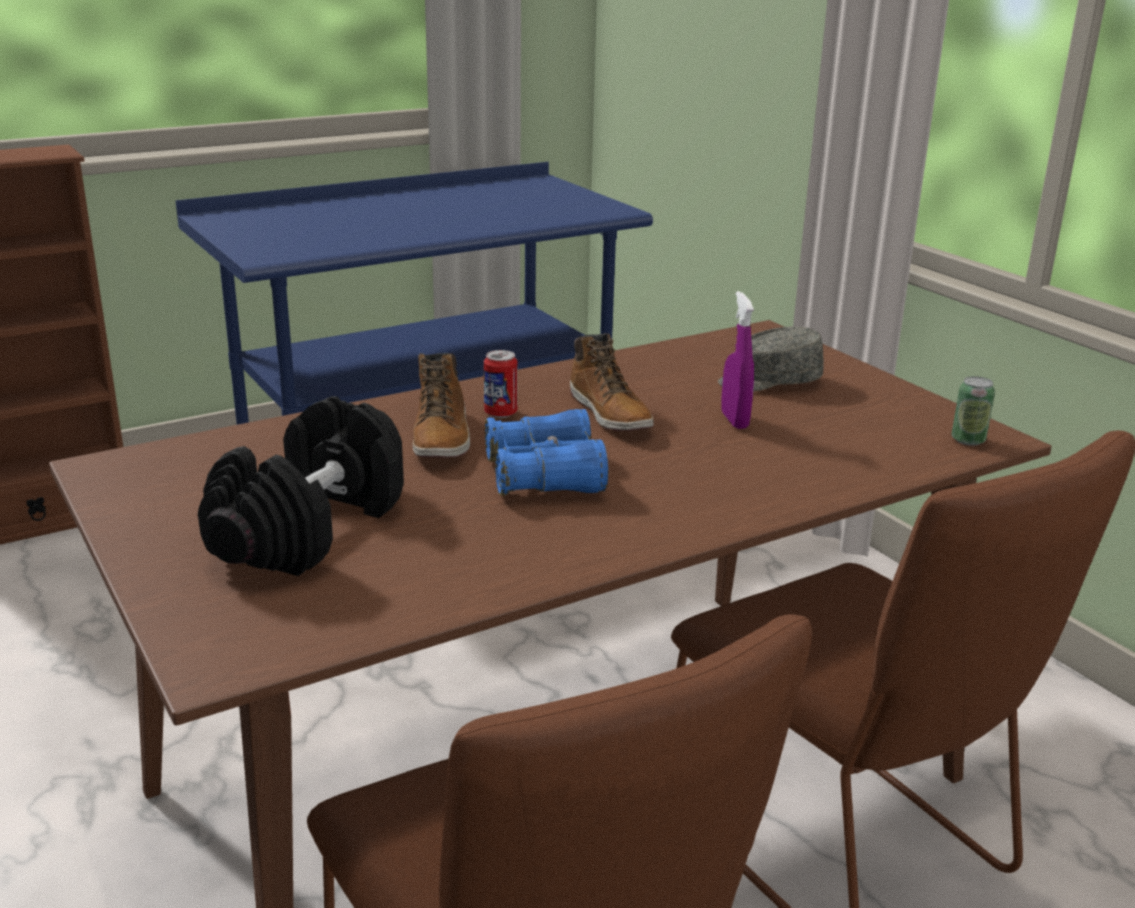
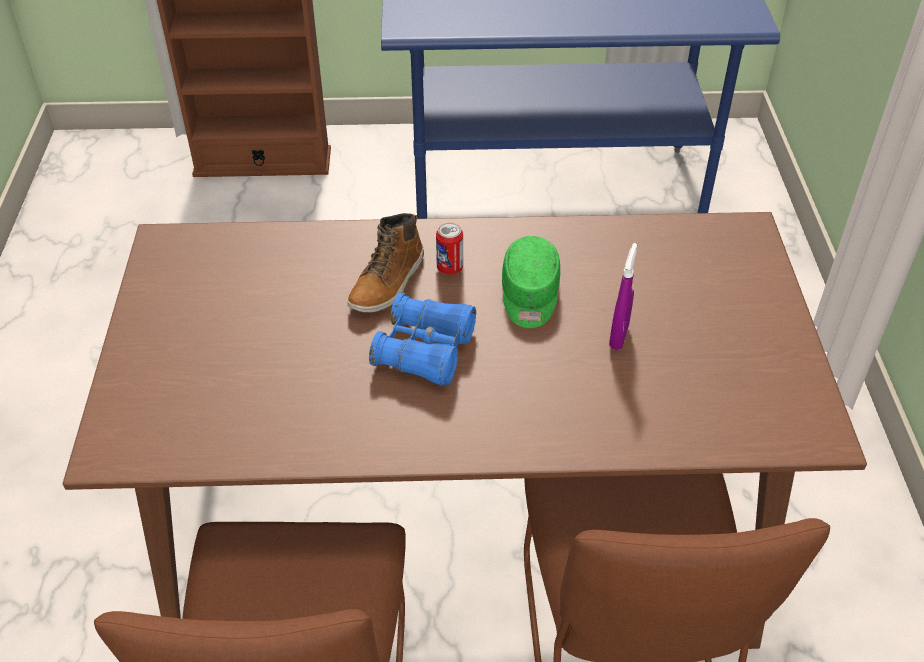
camera: 30 degrees right, 20 degrees up
black dumbbell [198,396,404,576] -> none
boot [570,333,654,431] -> green cap [502,236,561,328]
grey cap [718,326,824,392] -> none
can [951,376,995,446] -> none

